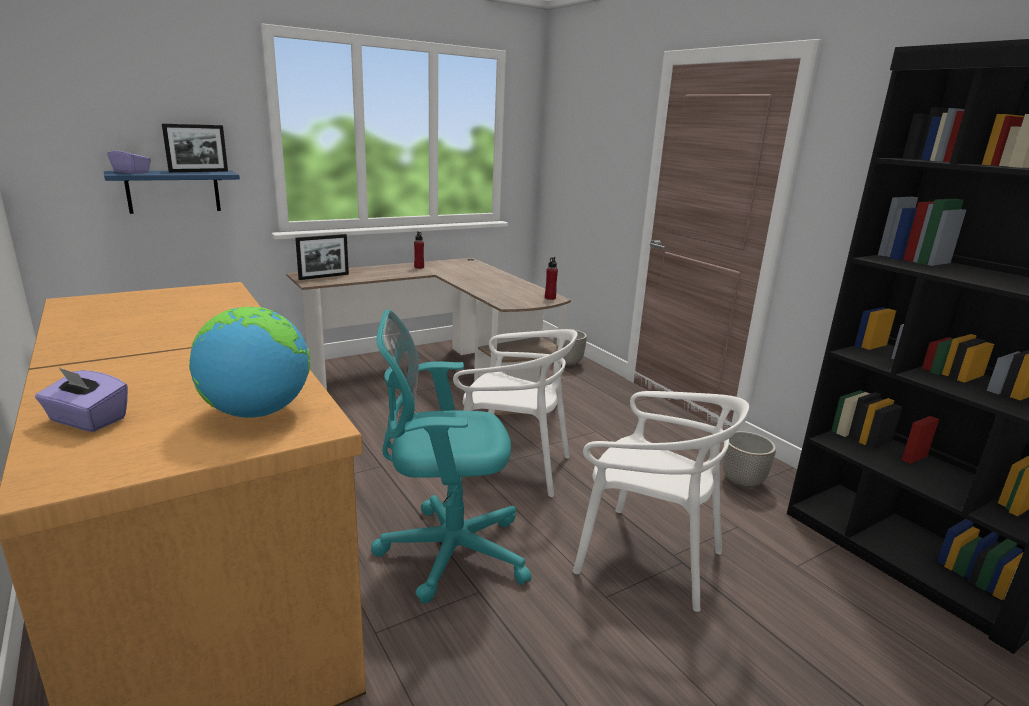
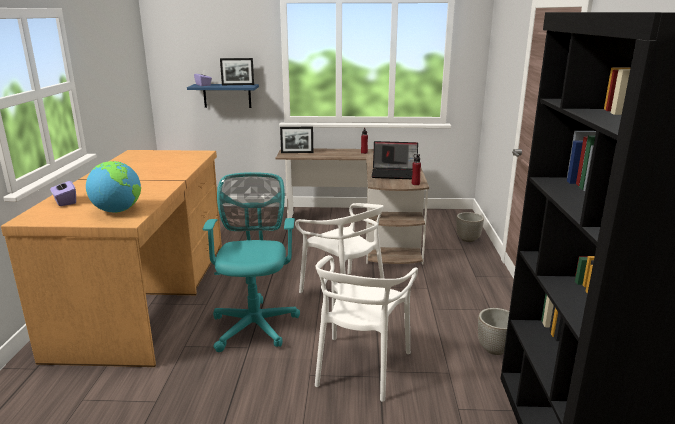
camera: 35 degrees right, 0 degrees up
turquoise office chair [371,309,531,603] -> turquoise office chair turned 60 degrees clockwise [203,172,300,352]
white chair [573,391,749,612] -> white chair turned 45 degrees clockwise [315,255,418,402]
none -> laptop [371,141,418,179]

